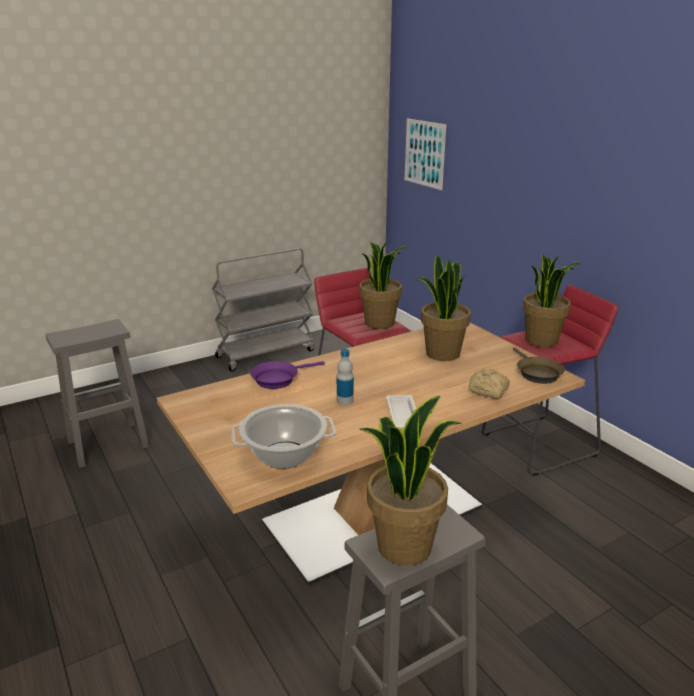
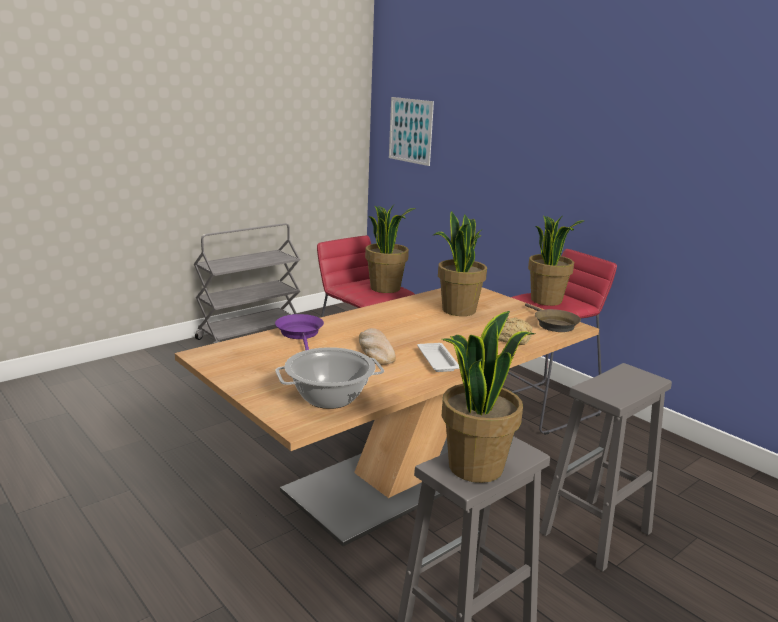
camera: 10 degrees left, 5 degrees down
grey stool [45,319,149,468] -> grey stool moved to [539,363,672,572]
purple frying pan [250,361,325,389] -> purple frying pan turned 120 degrees clockwise [275,314,324,350]
bottle [337,349,354,405] -> bread [359,328,396,365]

